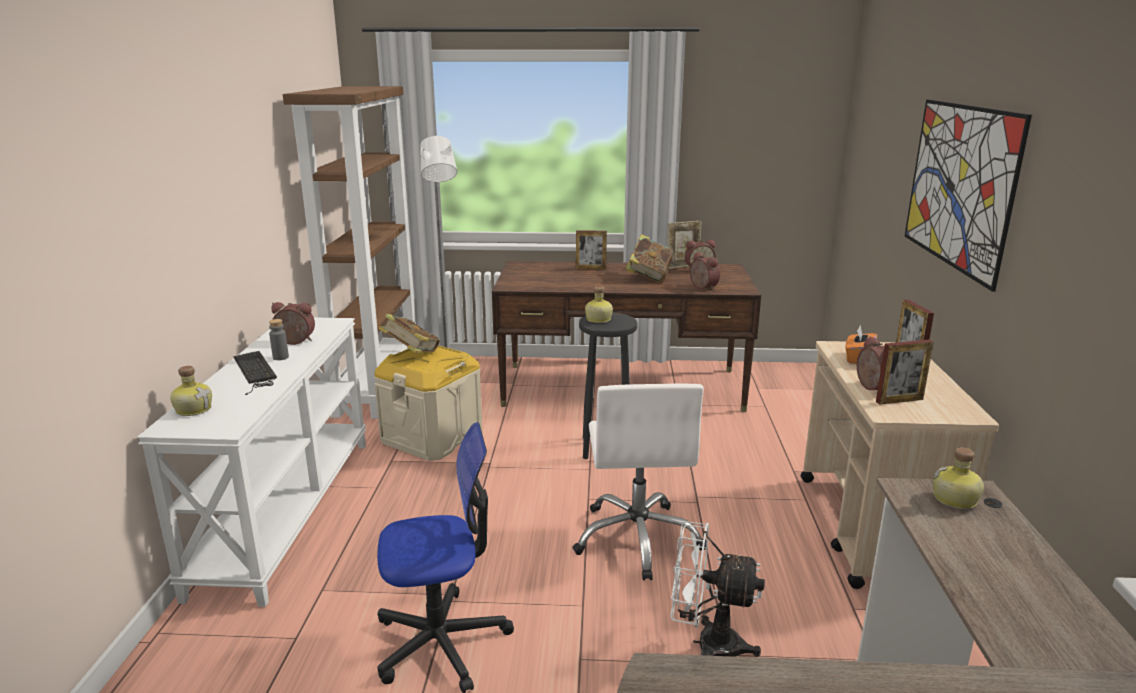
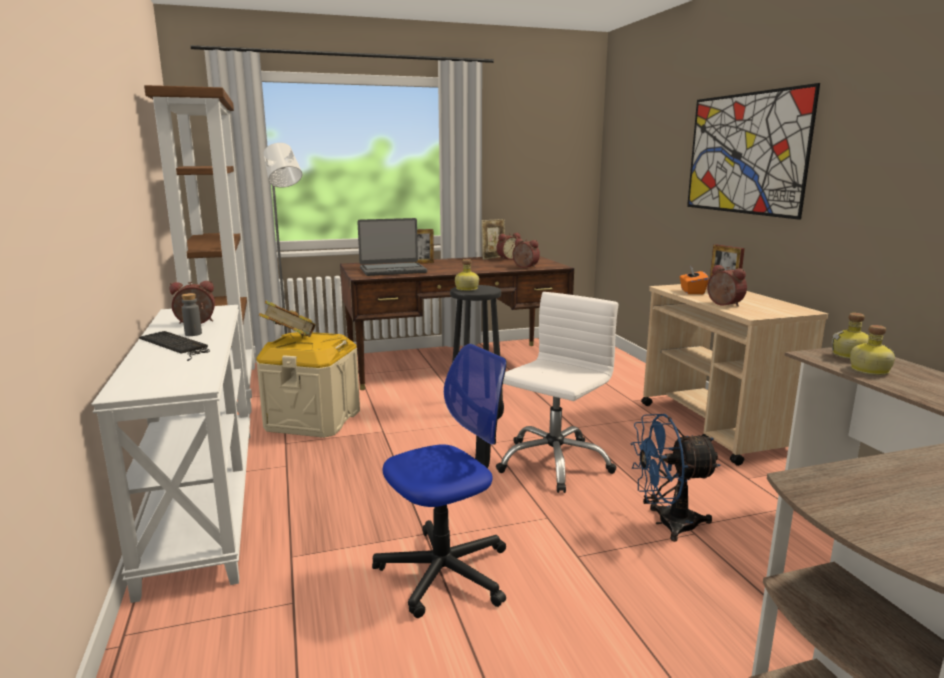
camera: 20 degrees left, 5 degrees down
bottle [170,366,212,416] -> bottle moved to [850,325,896,375]
white office chair [572,384,706,581] -> white office chair turned 120 degrees counterclockwise [496,292,618,493]
book [625,234,673,283] -> none
white fan [671,521,765,657] -> blue fan [630,414,721,542]
picture frame [876,340,934,405] -> none
none -> laptop [357,218,427,276]

